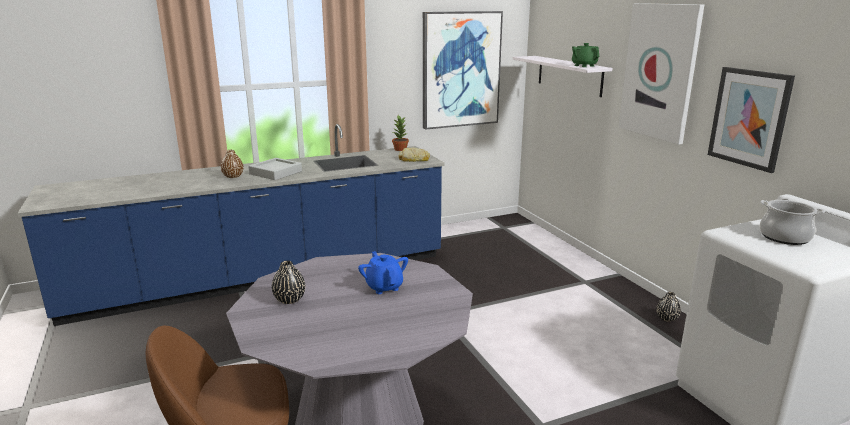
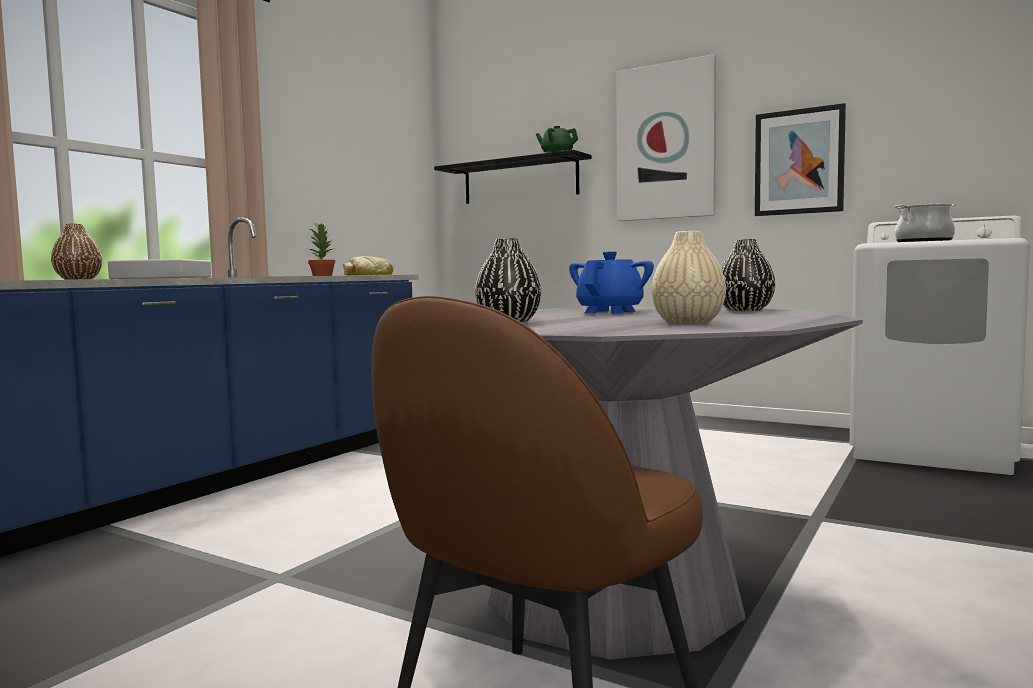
camera: 35 degrees left, 15 degrees down
blue teapot [358,251,408,294] -> blue teapot turned 90 degrees clockwise [569,251,654,314]
picture [423,11,503,130] -> none
white shelf [513,56,613,97] -> black shelf [434,150,592,204]
black vase [656,292,681,322] -> black vase moved to [721,239,775,311]
none -> beige vase [651,231,726,324]

